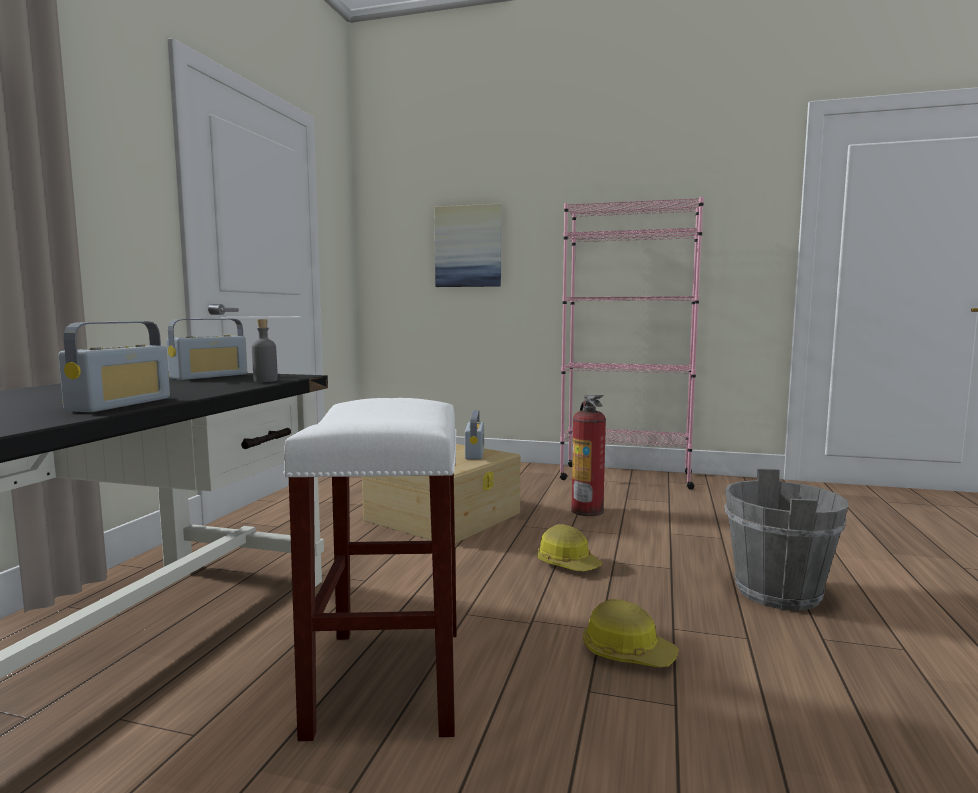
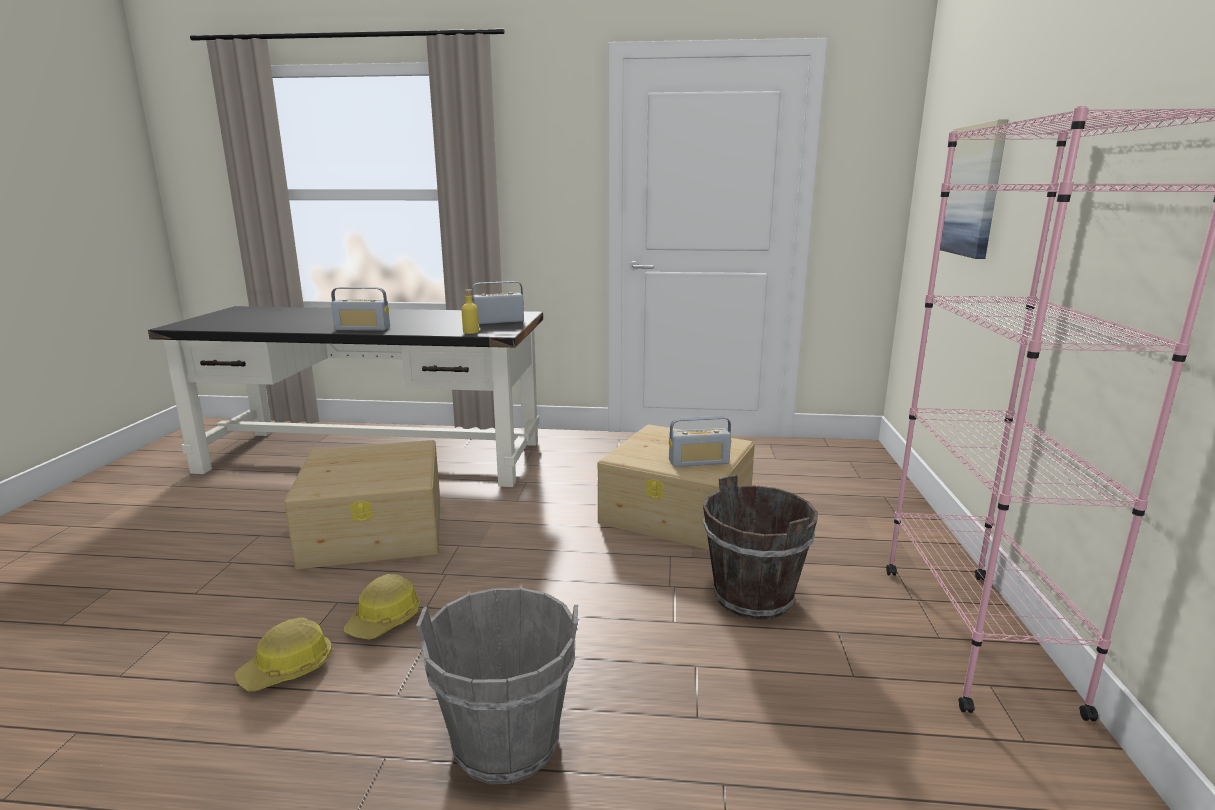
camera: 80 degrees right, 10 degrees up
radio [166,319,247,380] -> radio turned 135 degrees clockwise [471,281,524,324]
grey bottle [252,319,278,382] -> yellow bottle [462,289,479,334]
white stool [283,398,457,741] -> beige storage box [284,440,440,569]
hard hat [537,524,602,572] -> hard hat moved to [234,617,332,691]
fire extinguisher [571,395,606,516] -> brown bucket [703,475,818,620]

